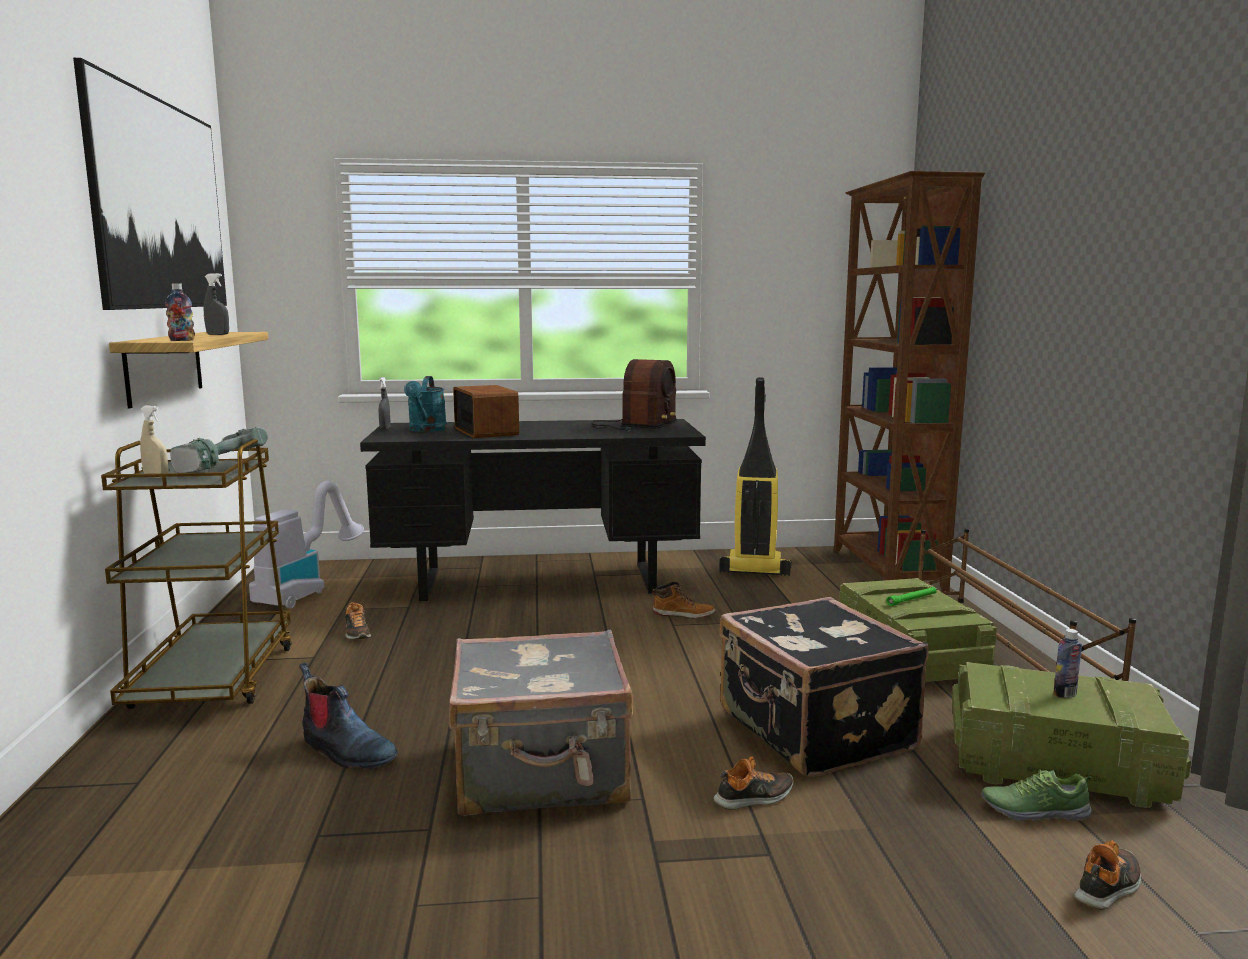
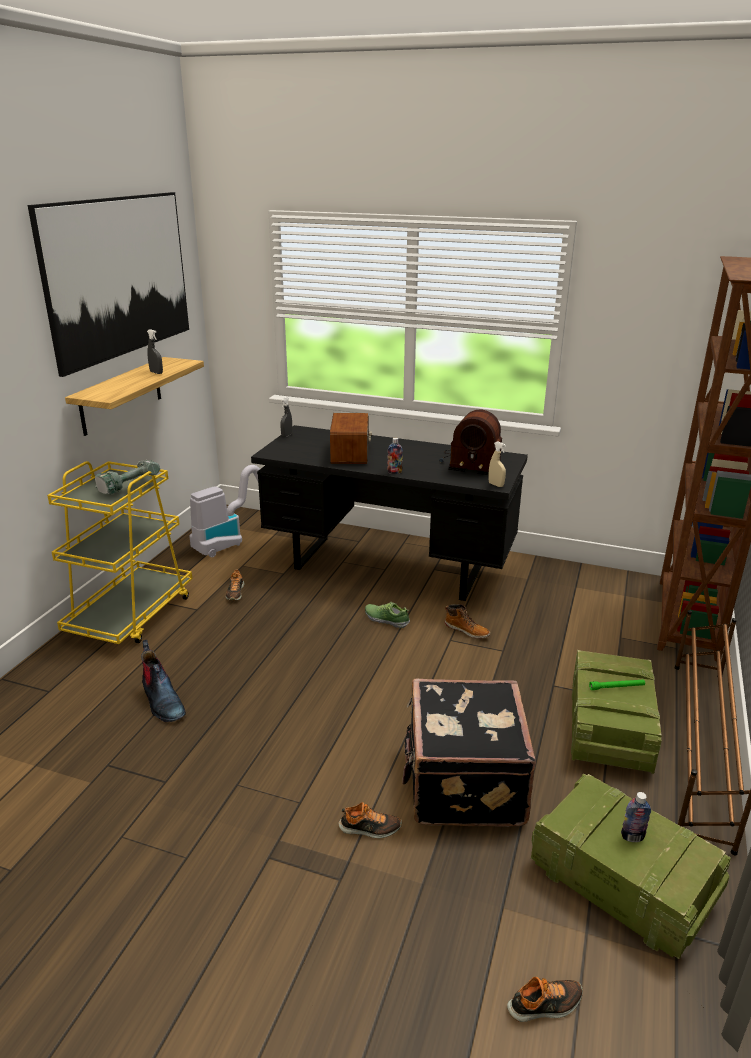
camera: 25 degrees right, 15 degrees up
brown cart [101,439,292,709] -> yellow cart [47,461,193,644]
beige spray bottle [140,406,168,478] -> beige spray bottle moved to [488,441,506,487]
bottle [165,283,195,341] -> bottle moved to [387,438,403,474]
turquoise watering can [404,376,447,432] -> none
grey suitcase [449,629,633,816] -> none
radio [591,359,677,432] -> radio turned 60 degrees clockwise [439,410,502,475]
vacuum cleaner [719,377,791,576] -> none
shoe [982,770,1092,821] -> shoe moved to [365,602,410,628]

